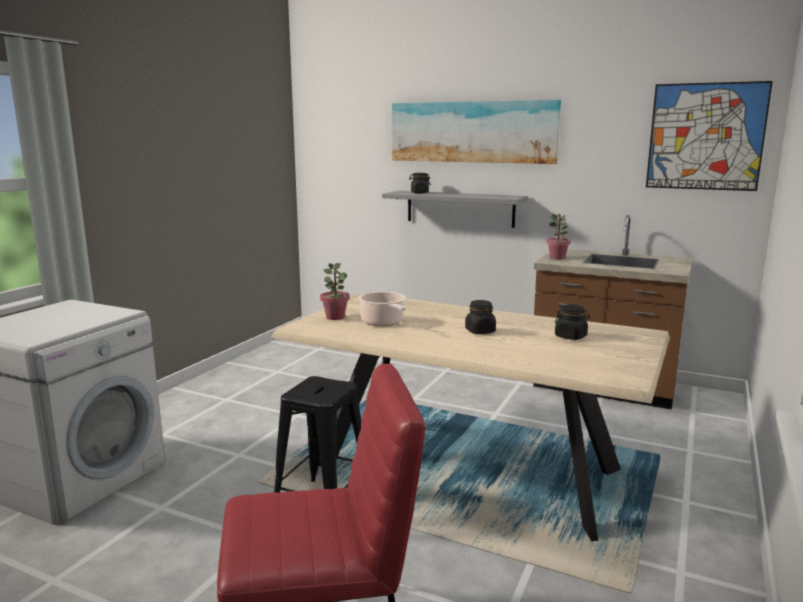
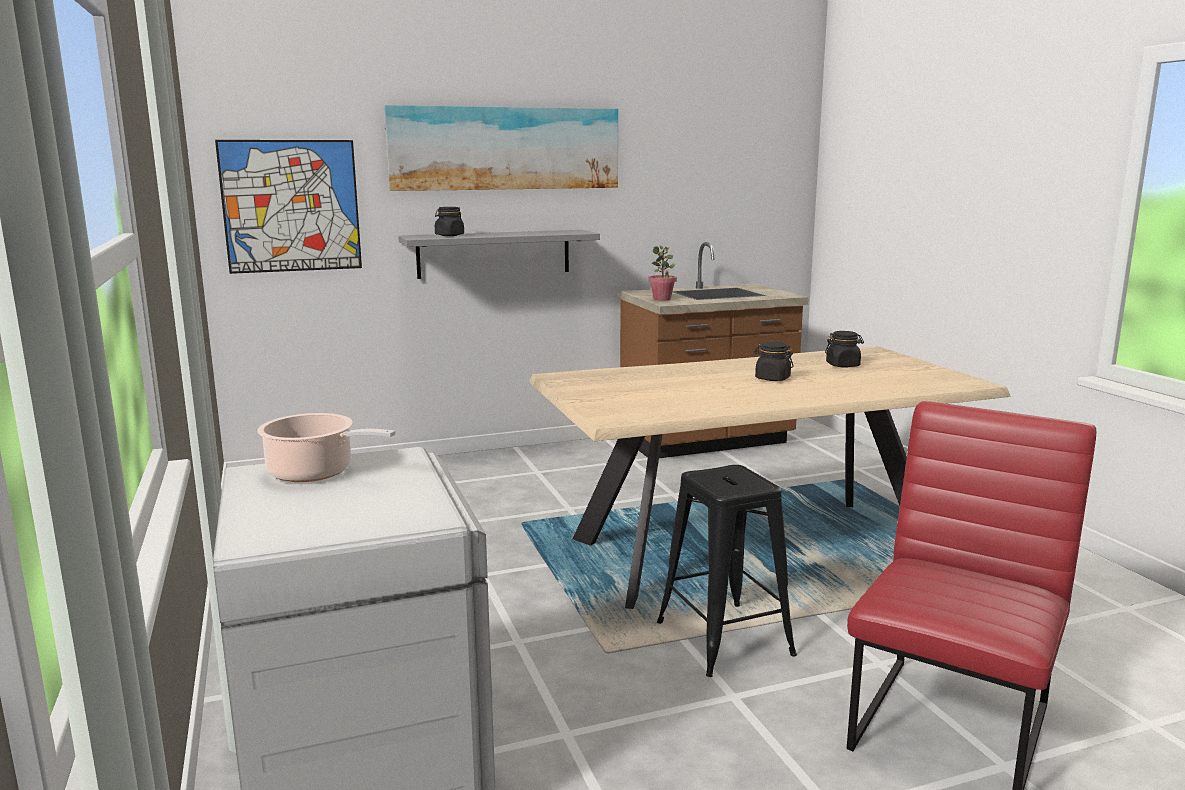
camera: 45 degrees left, 0 degrees up
potted plant [320,263,350,320] -> none
cooking pot [358,292,406,326] -> cooking pot moved to [257,413,396,482]
picture [646,81,773,191] -> picture moved to [215,140,362,274]

